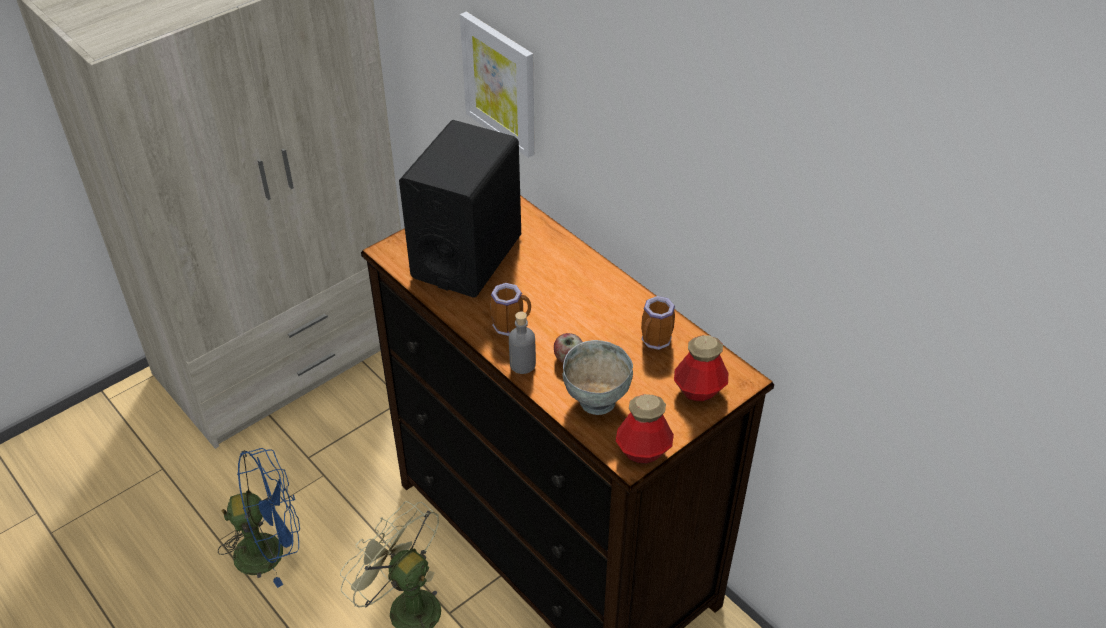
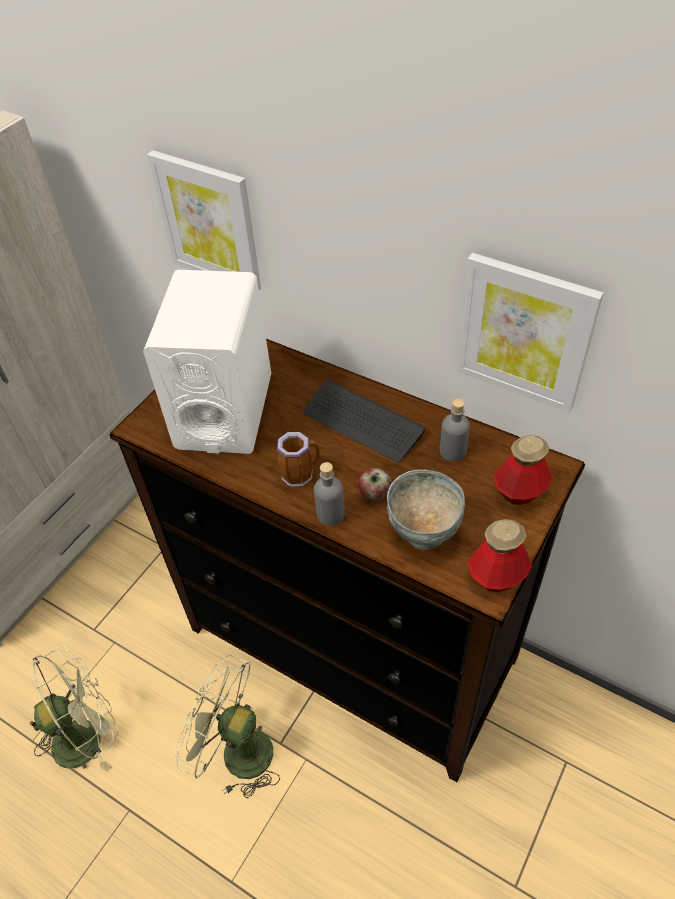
camera: 15 degrees left, 5 degrees up
blue fan [218,448,300,588] -> green fan [29,645,119,772]
black speaker [399,120,521,298] -> white speaker [143,270,271,454]
mug [641,296,675,350] -> grey bottle [440,399,470,462]
none -> keyboard [303,380,426,462]
none -> picture [456,253,604,412]

